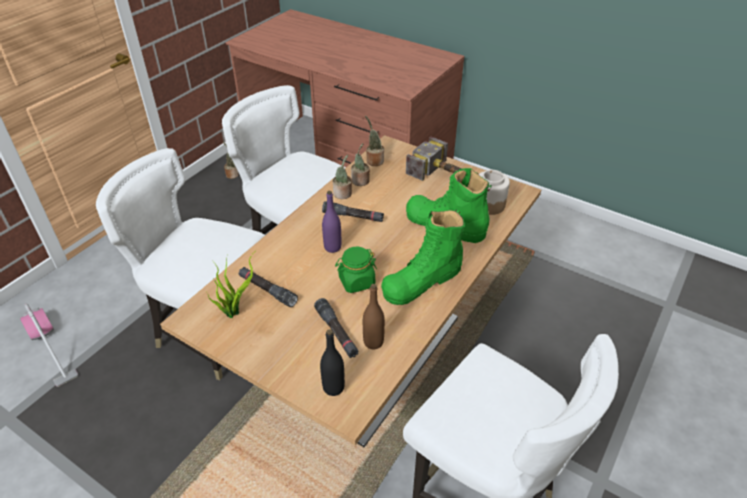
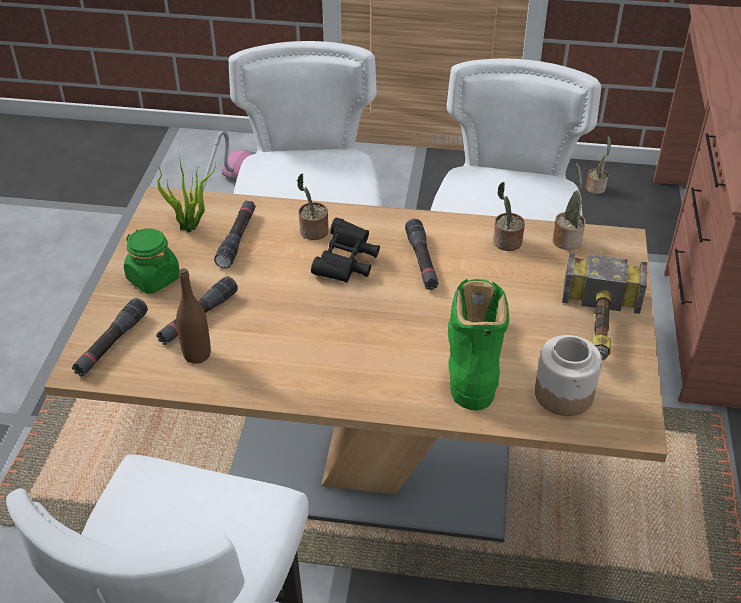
camera: 65 degrees right, 0 degrees up
black bottle [320,329,345,396] -> black flashlight [72,298,148,376]
purple bottle [322,191,341,253] -> black binoculars [311,218,380,283]
potted plant [333,155,352,199] -> potted plant moved to [297,173,329,240]
green jar [335,247,377,293] -> green jar moved to [124,228,179,294]
green boot [381,210,465,305] -> none

